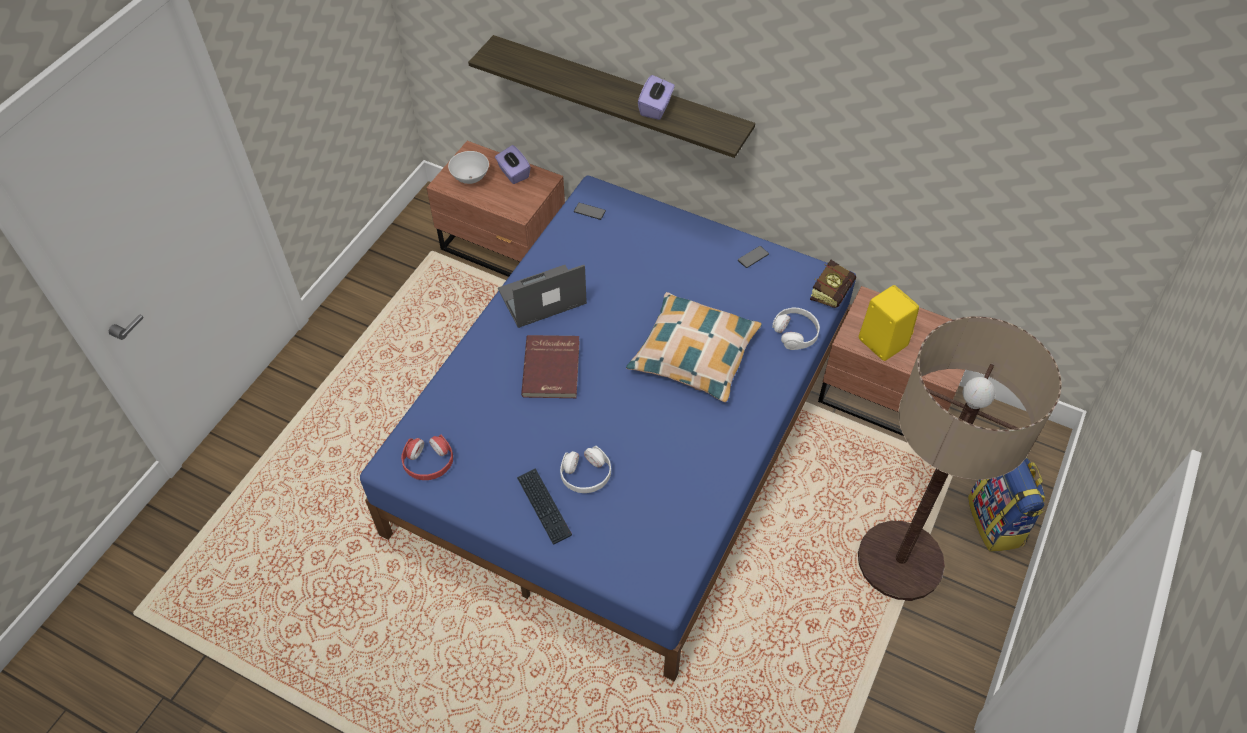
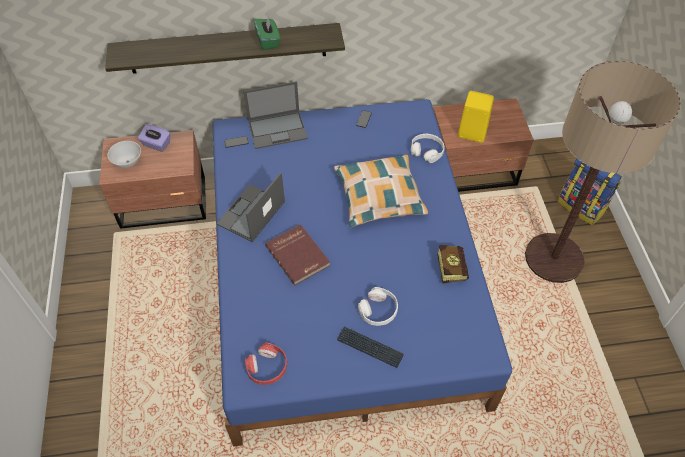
camera: 35 degrees left, 0 degrees up
purple tissue box [638,75,675,120] -> green tissue box [254,18,280,50]
book [810,260,856,308] -> book moved to [437,245,469,284]
none -> laptop [243,82,308,149]

